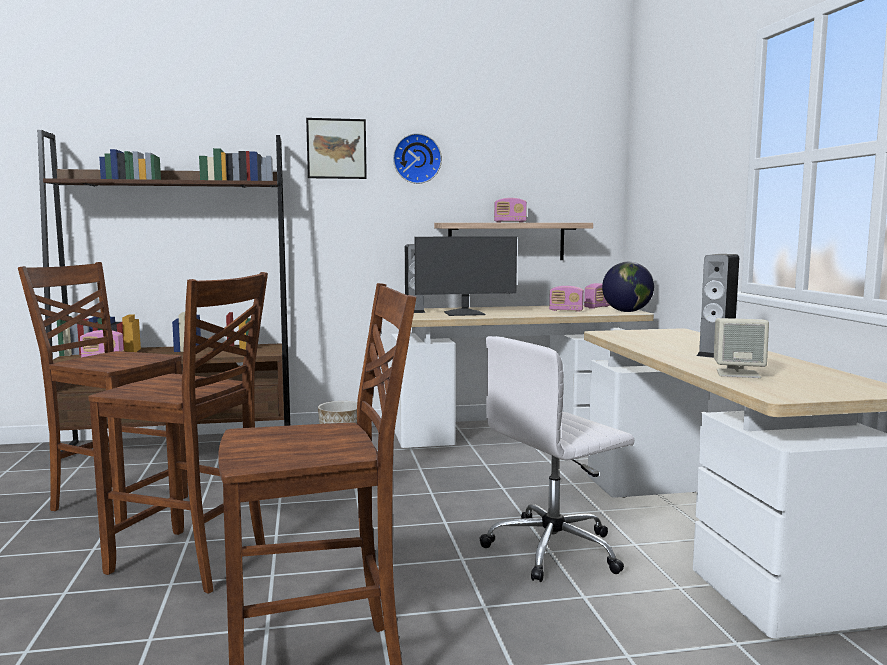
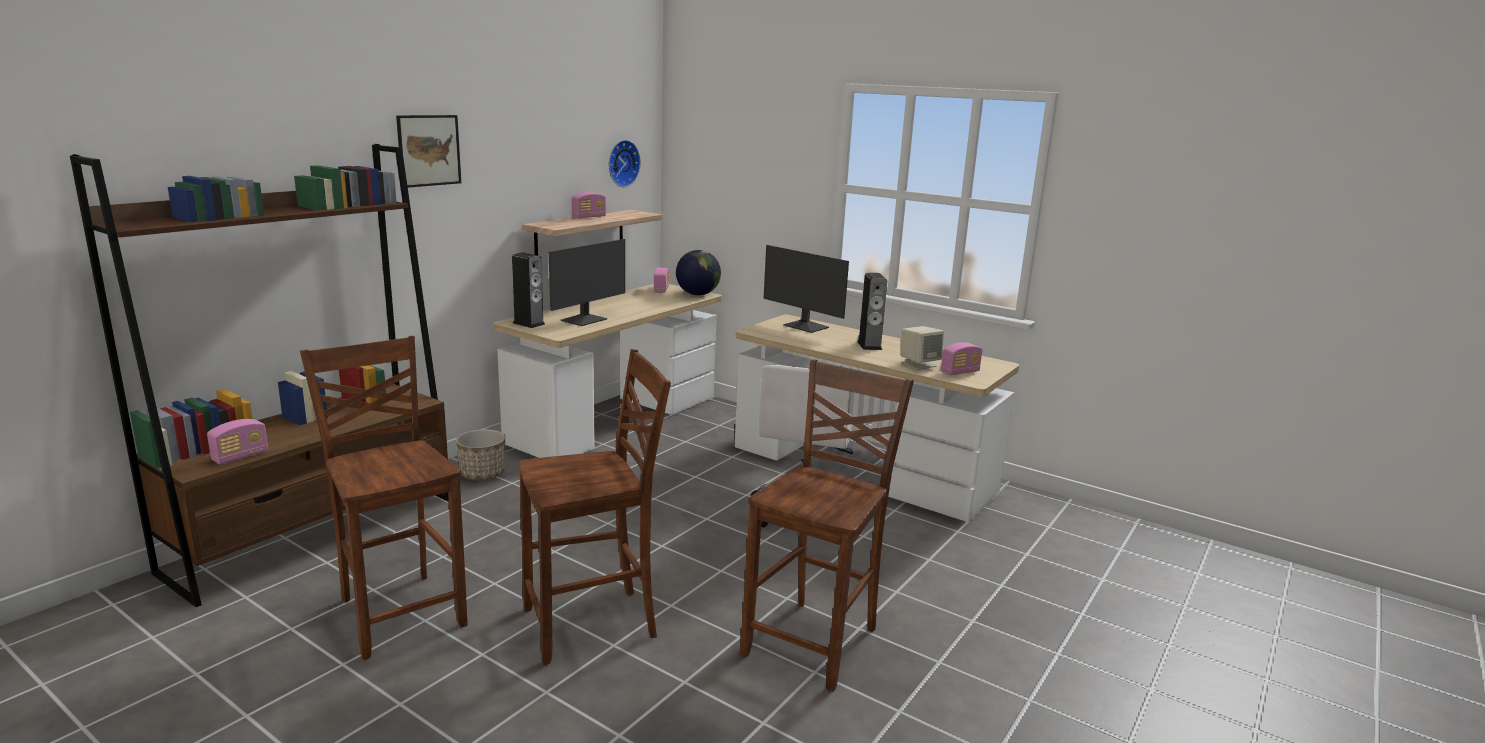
camera: 45 degrees left, 10 degrees up
brown chair [18,262,188,524] -> brown chair turned 75 degrees clockwise [300,336,468,660]
wall clock [393,133,442,184] -> wall clock moved to [609,140,641,187]
radio [549,286,584,312] -> radio moved to [941,342,982,375]
none -> monitor [764,245,849,333]

